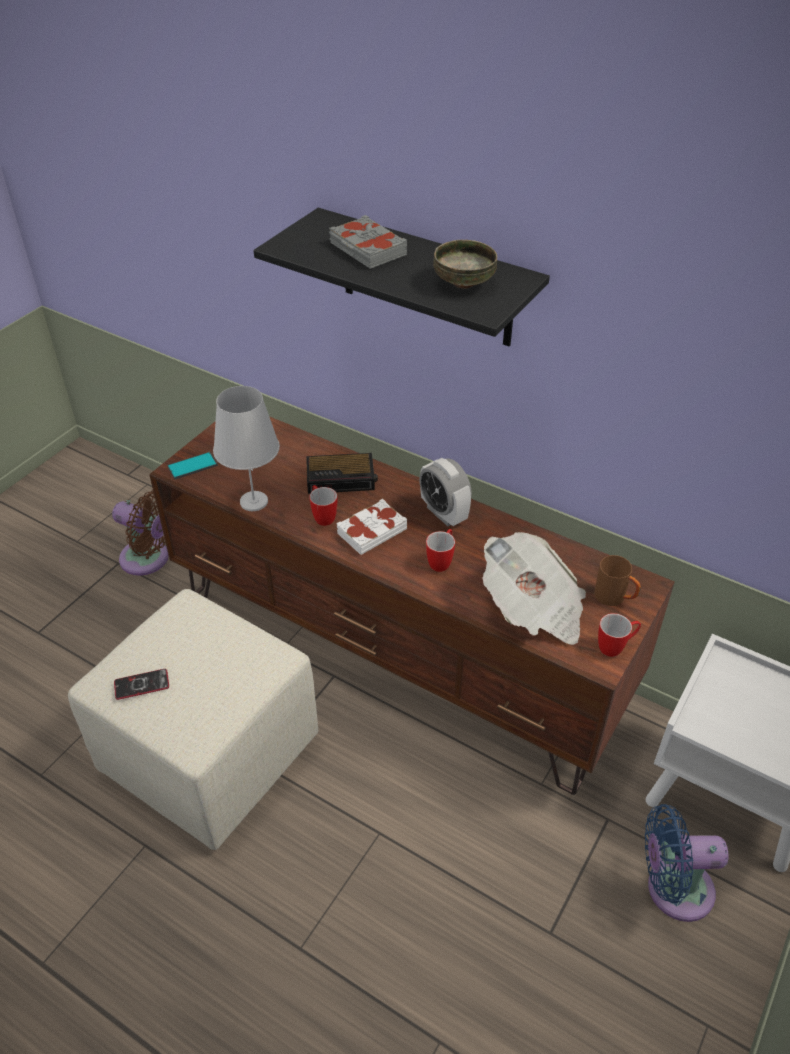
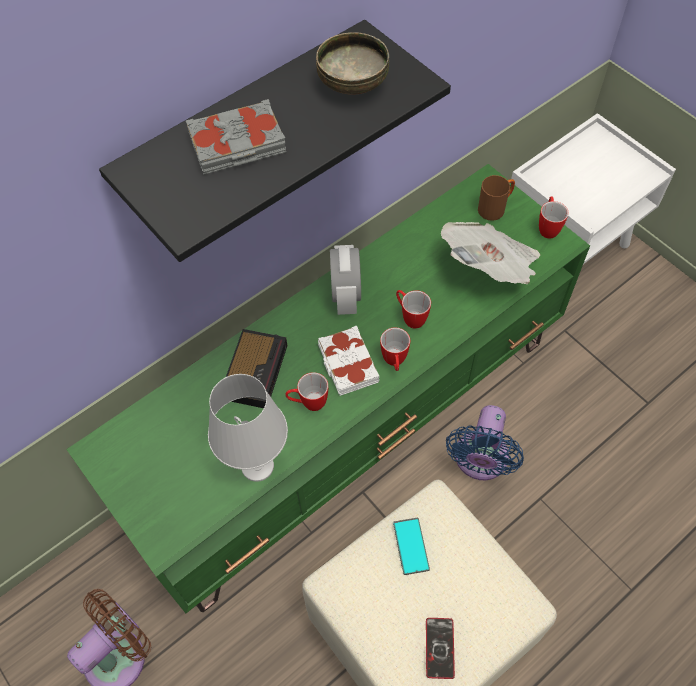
camera: 70 degrees left, 15 degrees up
brown tv stand [149,416,675,795] -> green tv stand [66,164,590,613]
phone [167,452,218,479] -> phone moved to [393,518,430,575]
alarm clock [419,458,472,526] -> alarm clock turned 105 degrees clockwise [330,245,361,315]
blue fan [645,804,728,922] -> blue fan moved to [446,405,524,480]
none -> mug [380,328,410,371]

